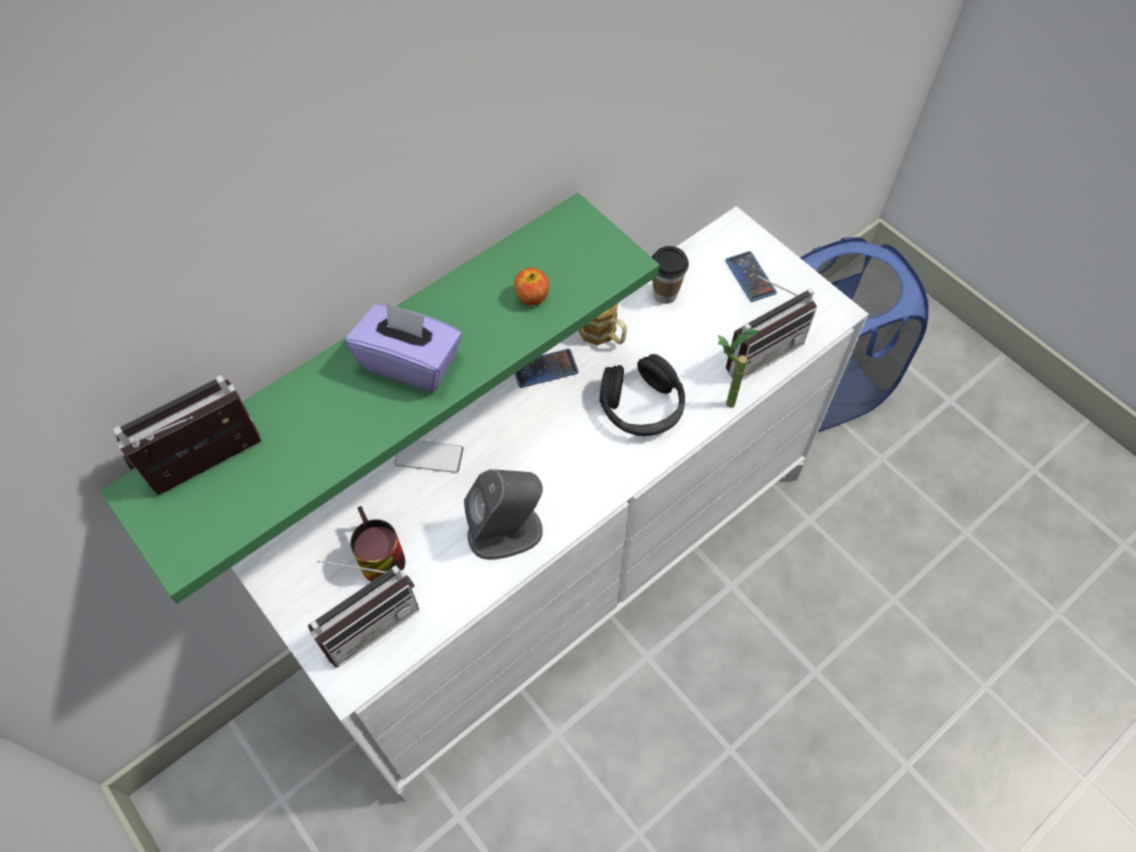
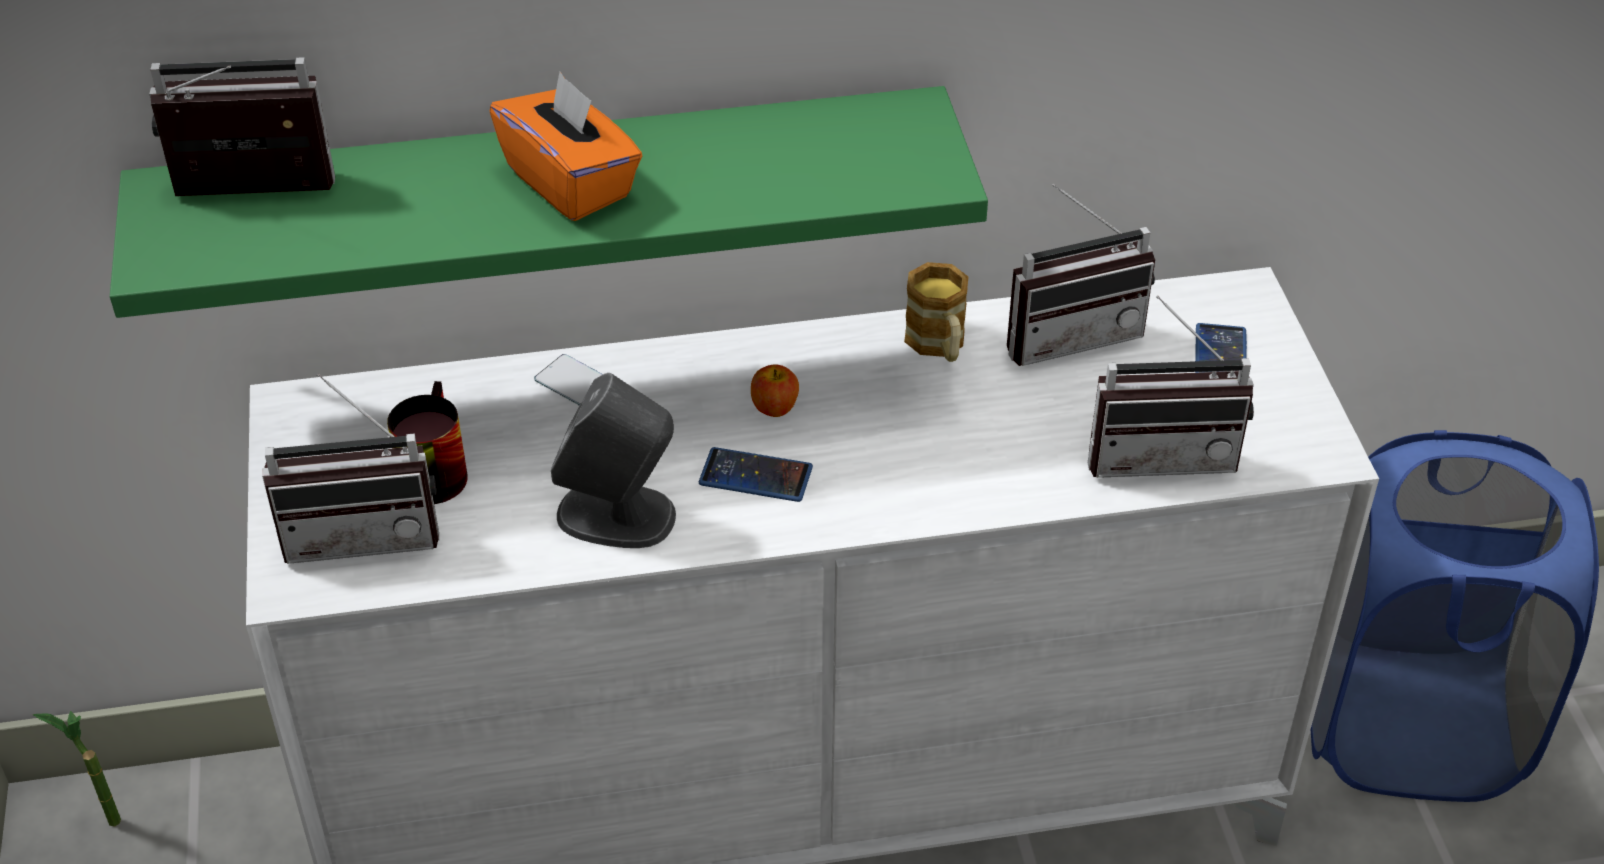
camera: 30 degrees right, 15 degrees down
purple tissue box [346,302,462,392] -> orange tissue box [490,72,642,221]
apple [514,268,549,305] -> apple moved to [751,365,799,417]
phone [515,349,579,388] -> phone moved to [699,447,813,502]
black headphones [600,354,685,436] -> none
cup [652,246,689,304] -> radio [1007,184,1155,366]
potted plant [718,330,759,408] -> potted plant moved to [33,711,121,827]

